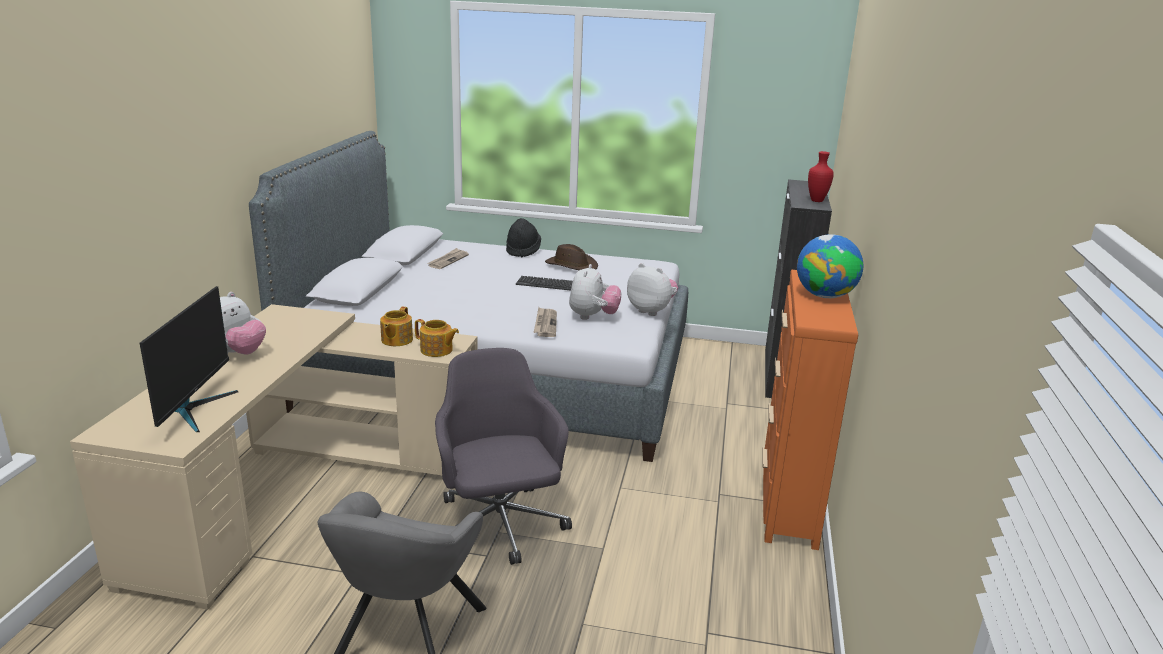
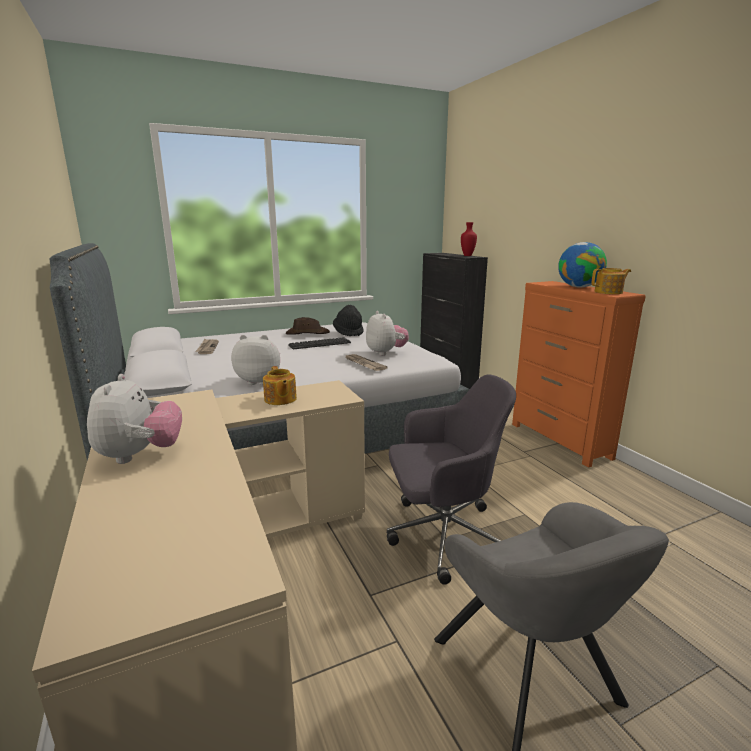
camera: 35 degrees left, 5 degrees down
monitor [140,286,238,432] -> none
teapot [415,319,459,357] -> teapot moved to [592,268,631,294]
grey office chair [435,348,572,565] -> grey office chair turned 135 degrees clockwise [387,374,516,585]
black hat [506,218,541,257] -> black hat moved to [333,305,364,336]
plush toy [627,263,678,316] -> plush toy moved to [231,335,280,385]

